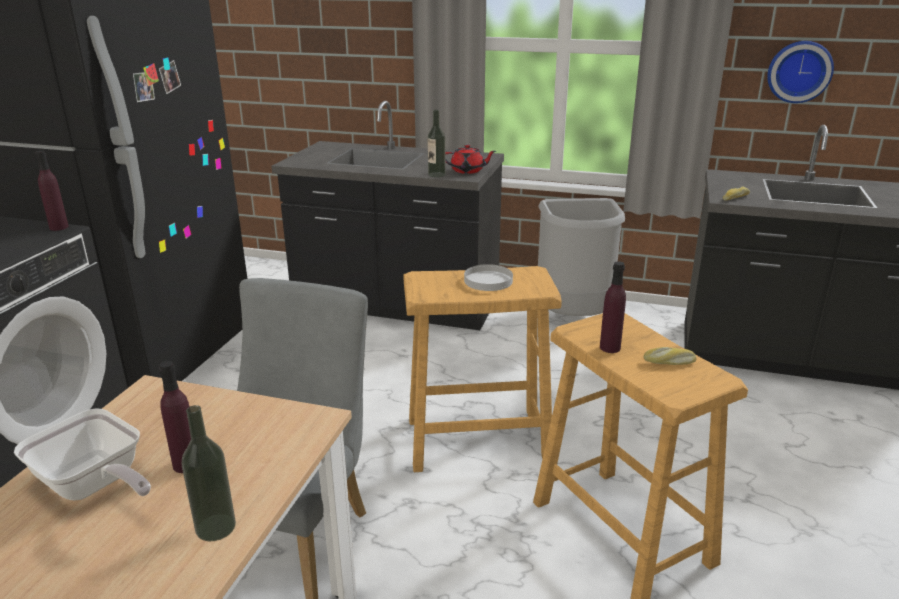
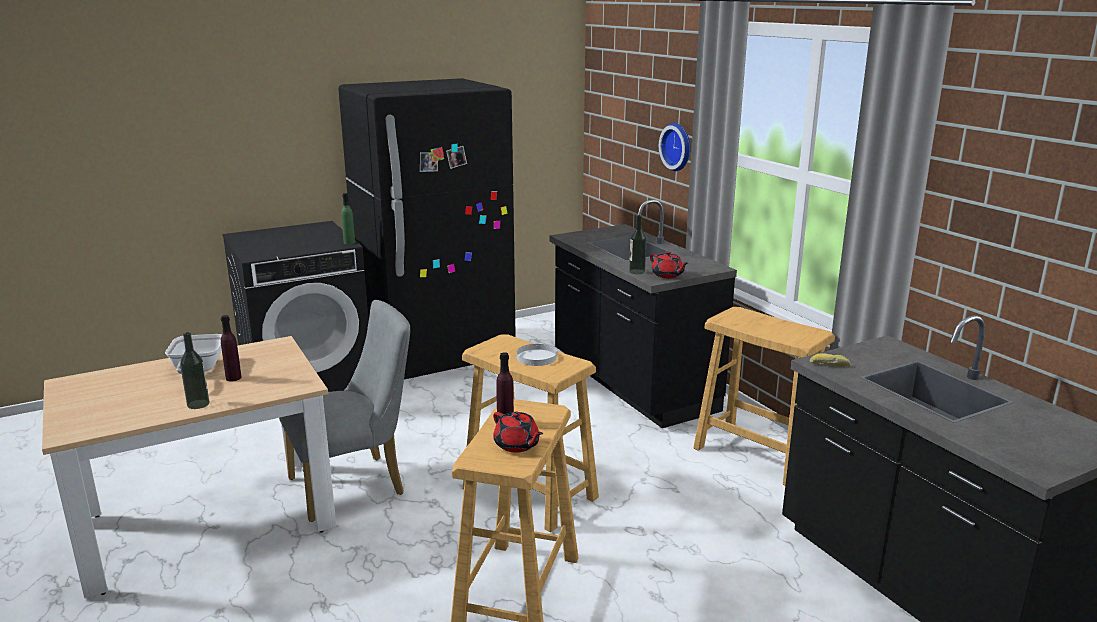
camera: 45 degrees right, 5 degrees down
purple bottle [35,150,69,231] -> green bottle [341,193,355,245]
grey trash can [538,198,625,316] -> beige stool [693,307,835,486]
bread [644,347,696,365] -> red teapot [493,412,543,452]
wall clock [767,41,834,103] -> wall clock moved to [659,123,691,171]

